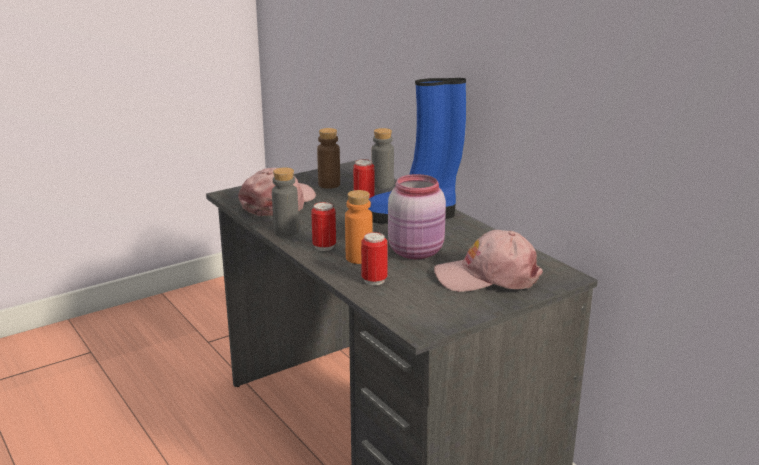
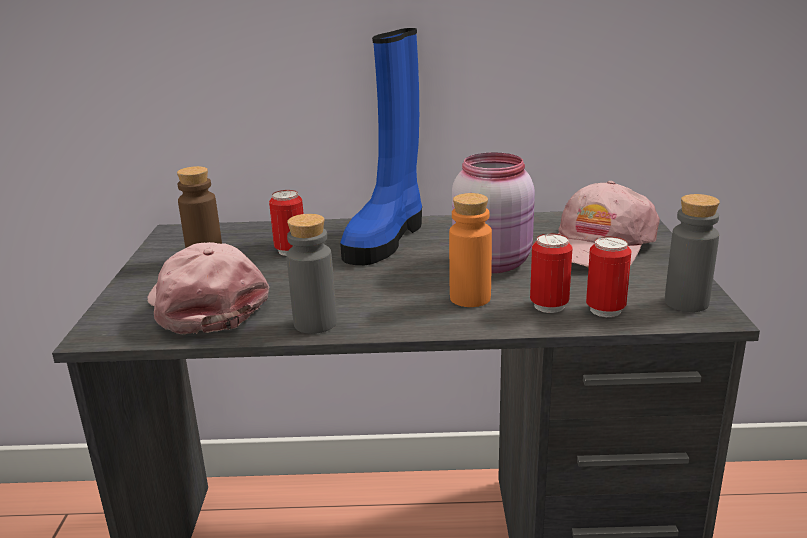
camera: 55 degrees left, 0 degrees up
can [311,202,336,251] -> can moved to [586,236,632,317]
grey bottle [372,128,394,189] -> grey bottle moved to [665,194,720,312]

